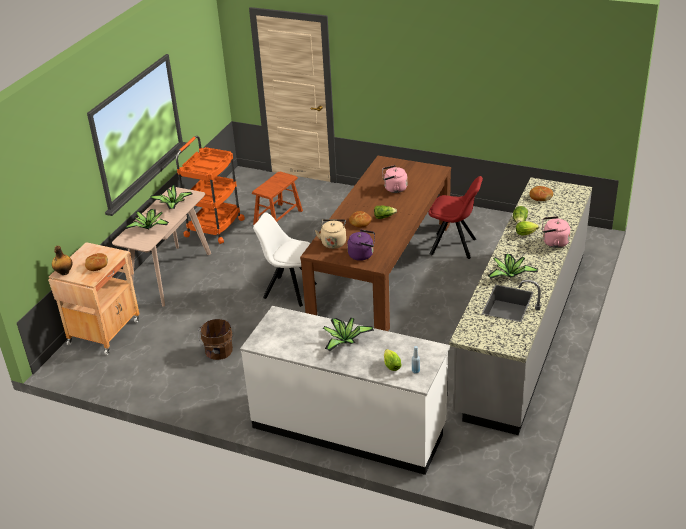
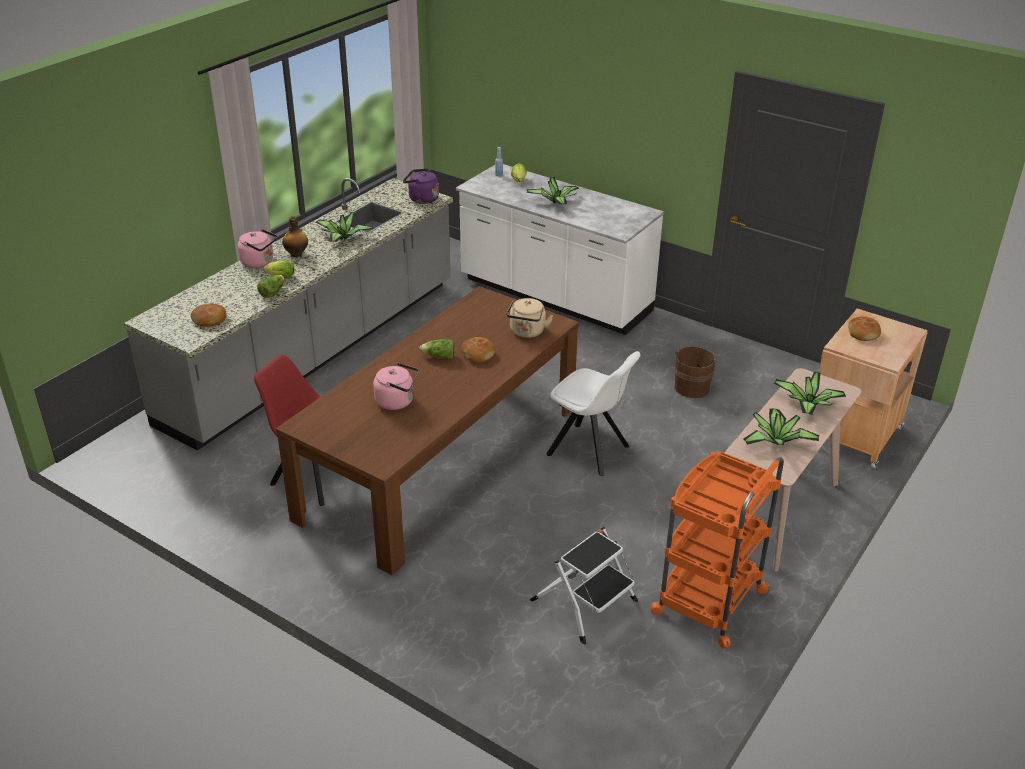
camera: 170 degrees left, 0 degrees up
bottle [52,246,73,275] -> bottle moved to [282,216,308,257]
brown stool [252,172,303,225] -> step ladder [530,527,638,645]
purple kettle [347,230,375,261] -> purple kettle moved to [403,168,439,204]

